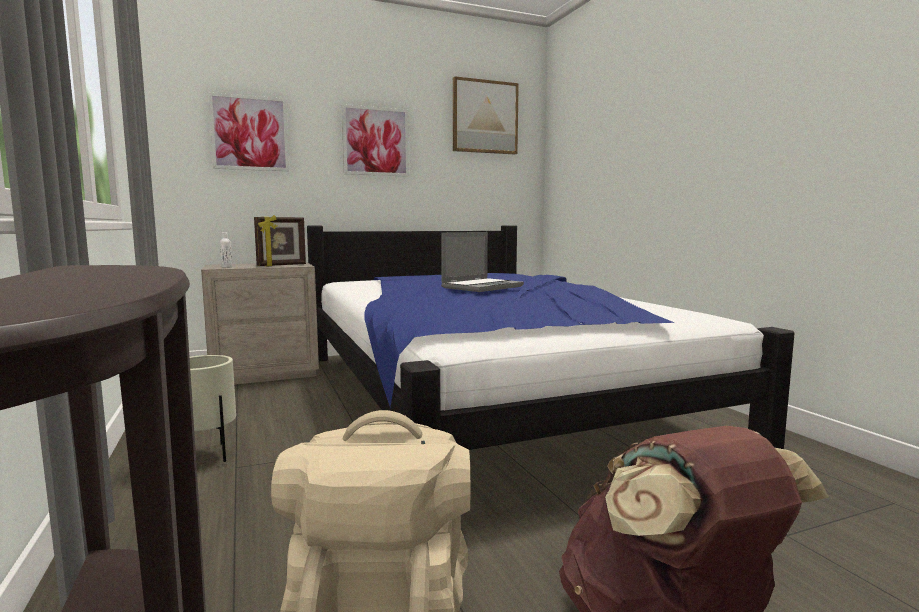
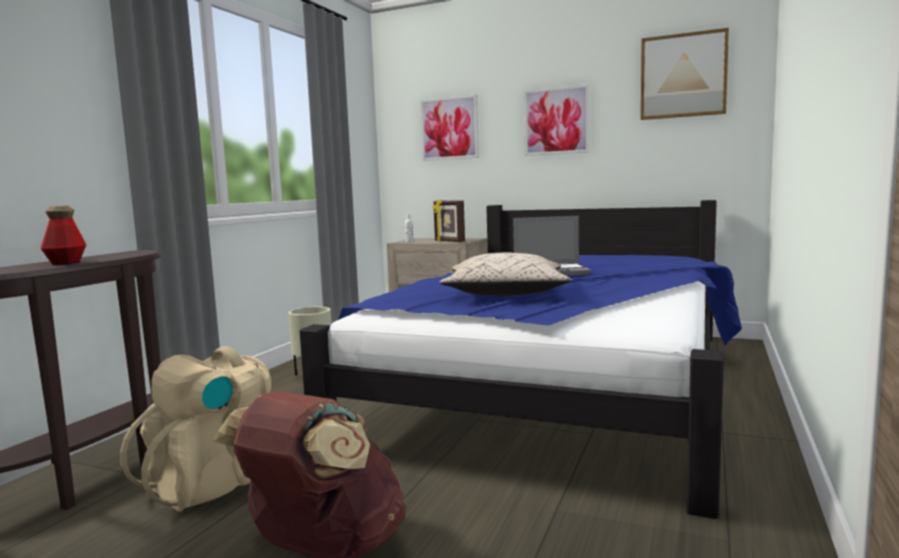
camera: 45 degrees right, 0 degrees up
picture frame [254,215,306,267] -> picture frame turned 45 degrees clockwise [433,199,465,242]
none -> bottle [40,206,86,265]
none -> beige pillow [440,253,572,296]

